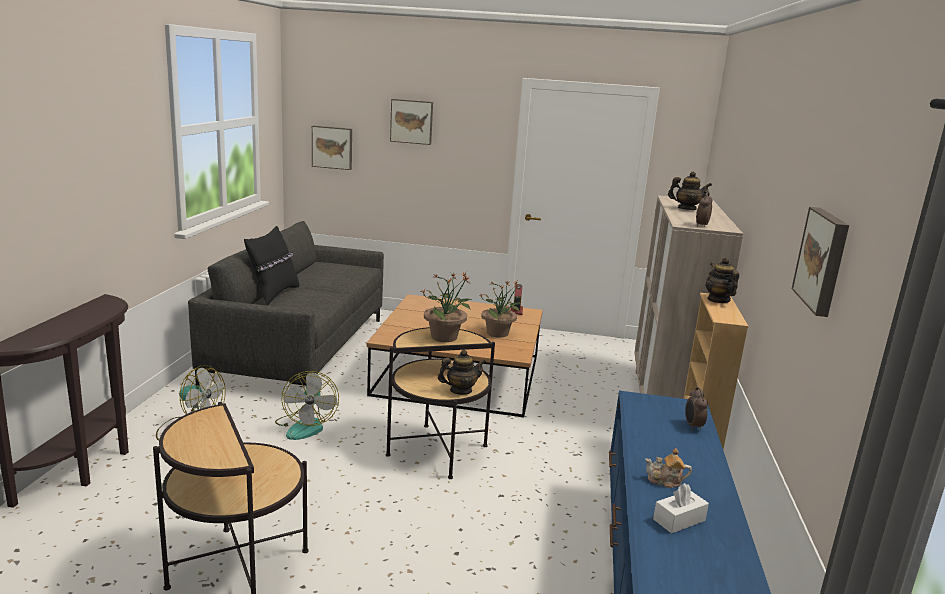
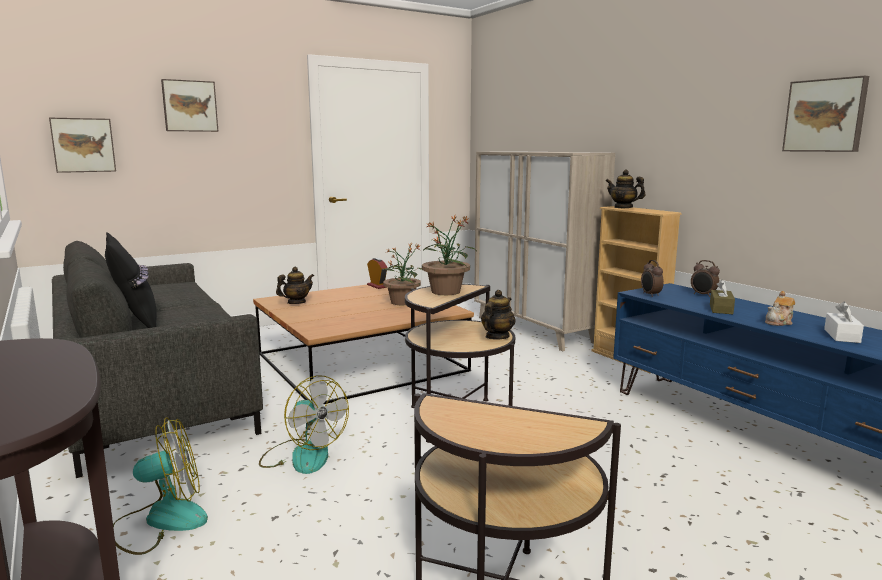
camera: 40 degrees left, 5 degrees down
teapot [668,172,712,210] -> teapot moved to [276,267,314,304]
alarm clock [696,192,712,227] -> alarm clock moved to [641,260,664,297]
none -> brown tissue box [710,279,735,314]

